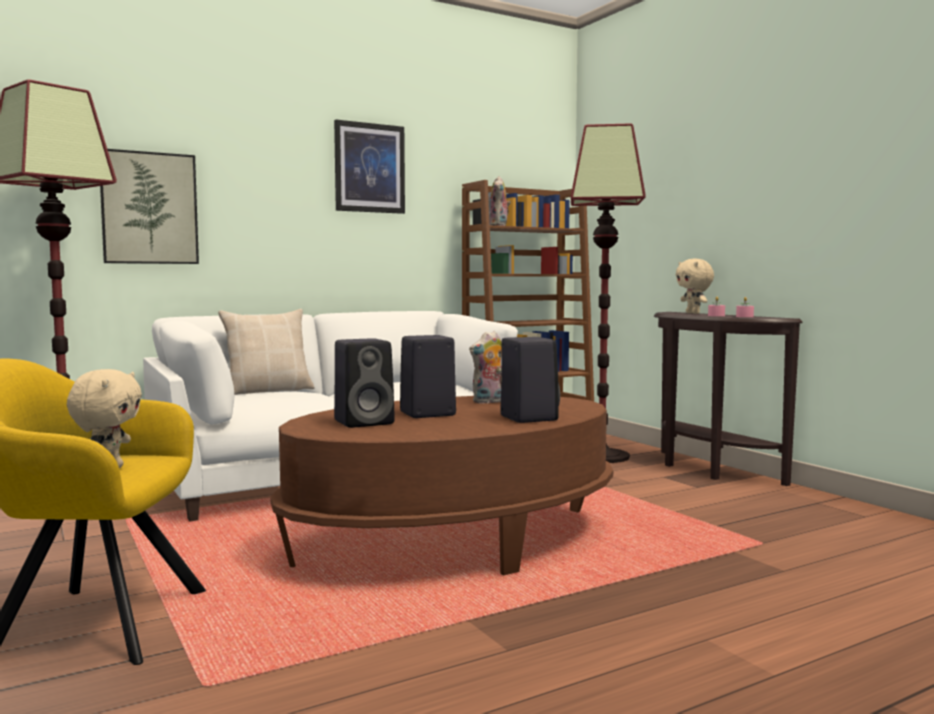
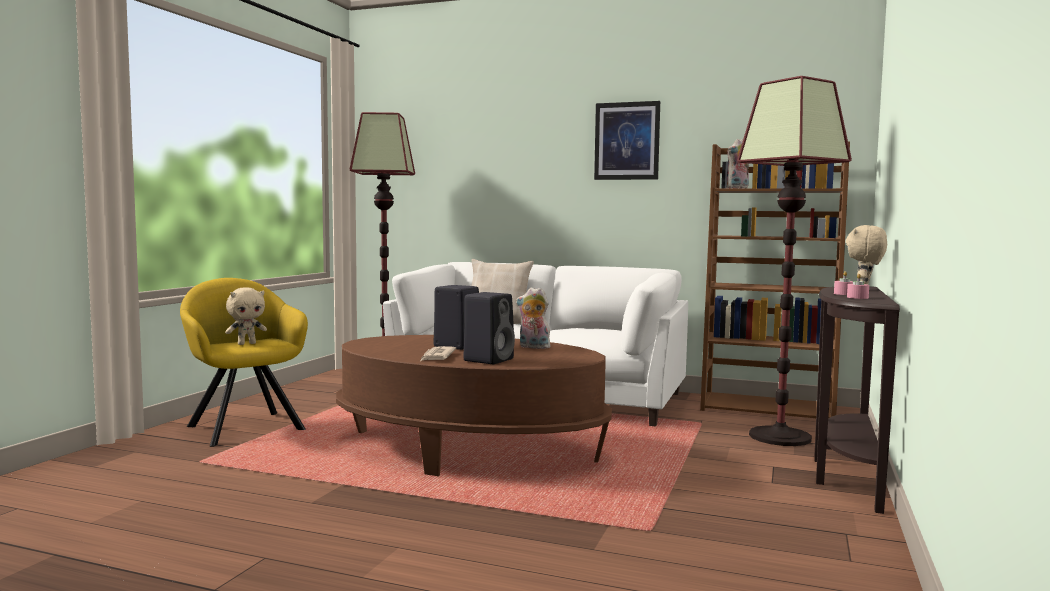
camera: 50 degrees right, 0 degrees up
picture [100,149,199,264] -> none
black speaker [334,338,395,428] -> none
none -> newspaper [421,346,456,361]

